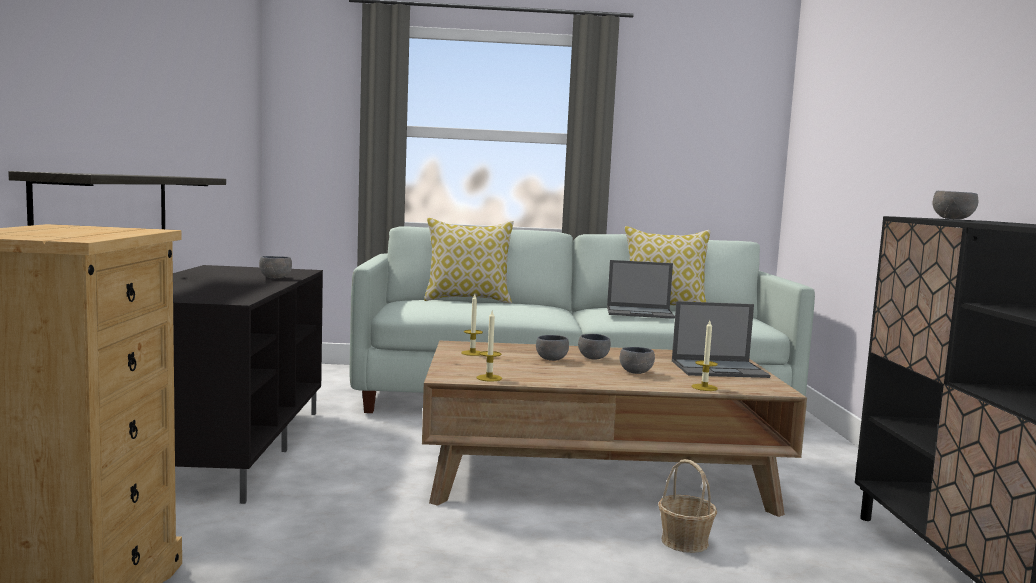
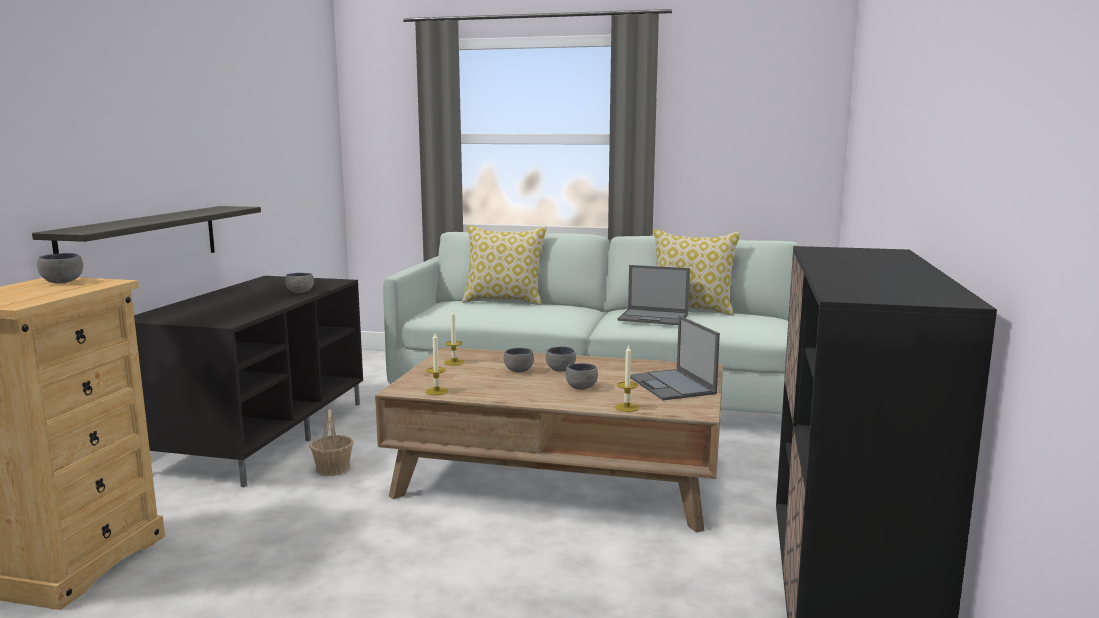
camera: 15 degrees right, 5 degrees up
basket [658,459,717,553] -> basket moved to [309,409,354,476]
laptop [672,301,770,378] -> laptop turned 60 degrees clockwise [630,316,720,400]
grey bowl [933,191,978,219] -> grey bowl moved to [37,253,83,283]

